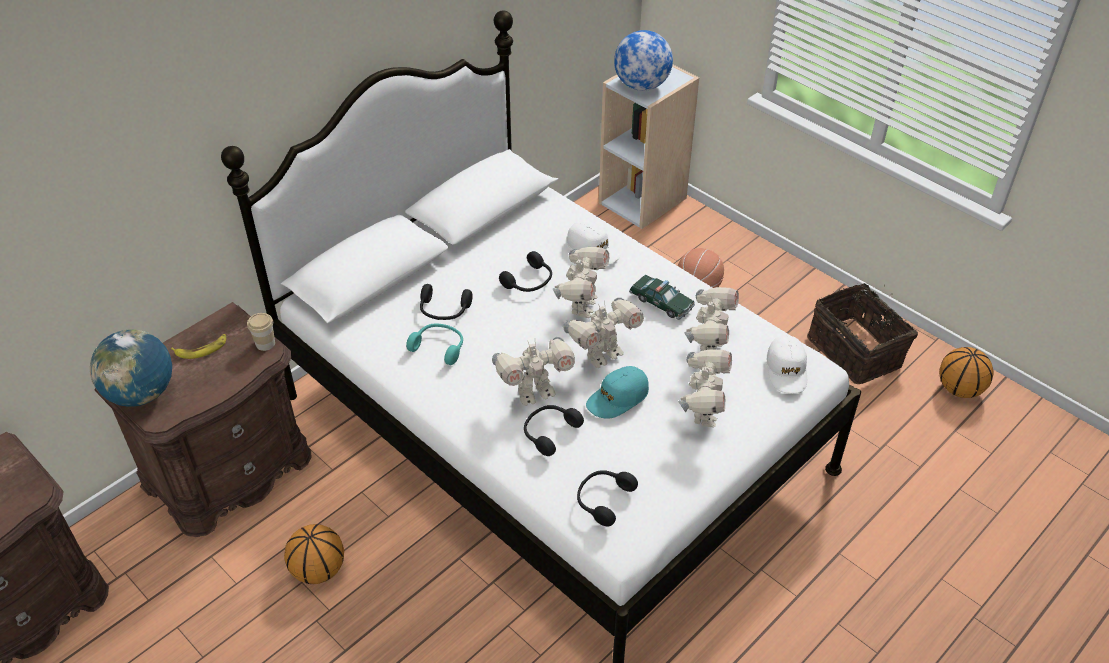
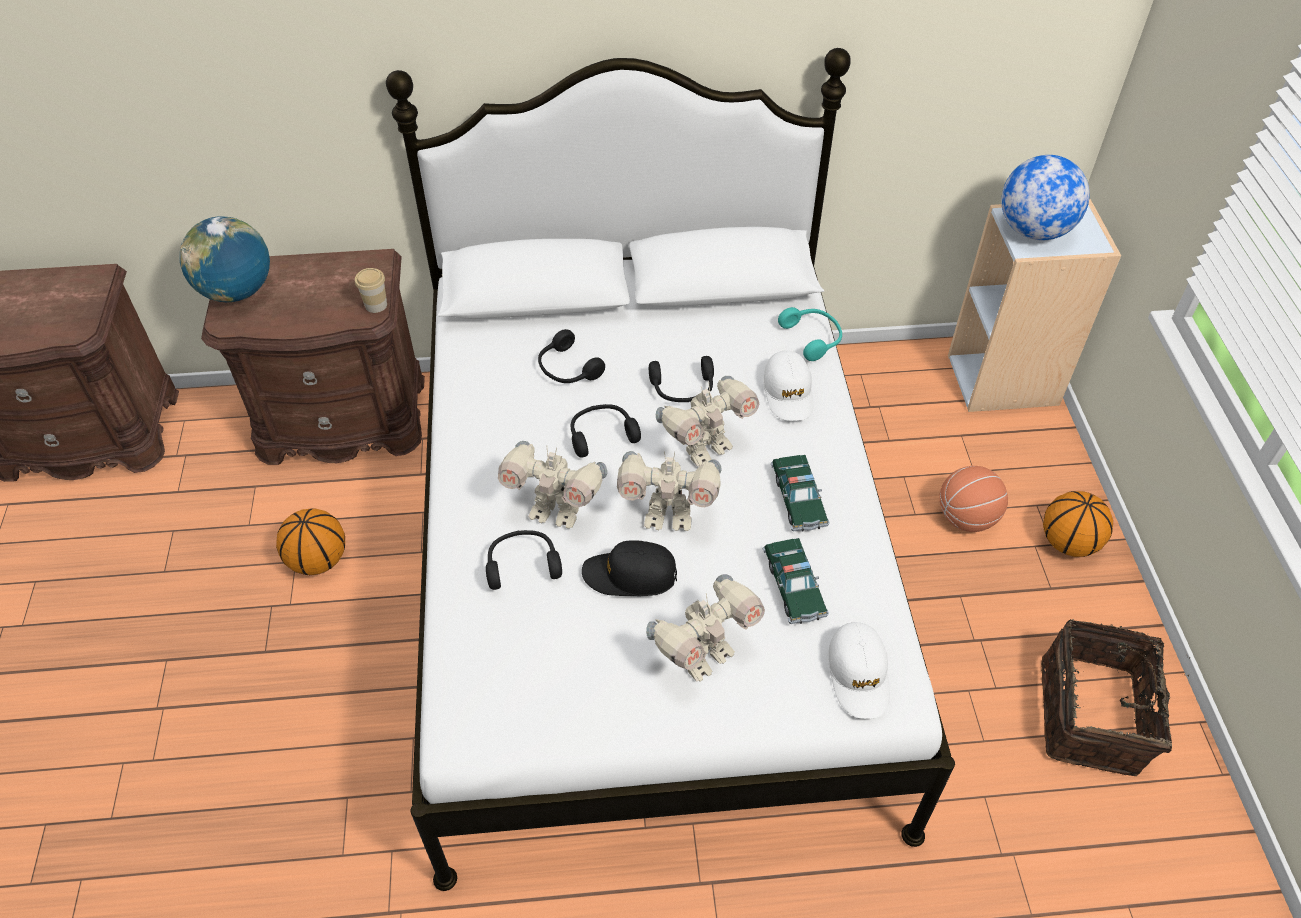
camera: 40 degrees right, 5 degrees up
banana [171,334,226,359] -> none
turquoise headphones [406,324,463,365] -> turquoise headphones moved to [778,307,842,361]
black headphones [577,470,638,526] -> black headphones moved to [571,404,641,458]
turquoise cap [586,366,649,418] -> black cap [582,540,677,596]
toy robot [684,287,739,351] -> toy car [763,538,829,624]
white cap [766,335,807,393] -> white cap turned 45 degrees counterclockwise [828,622,890,719]
basketball [939,347,994,398] -> basketball moved to [1043,491,1113,557]

